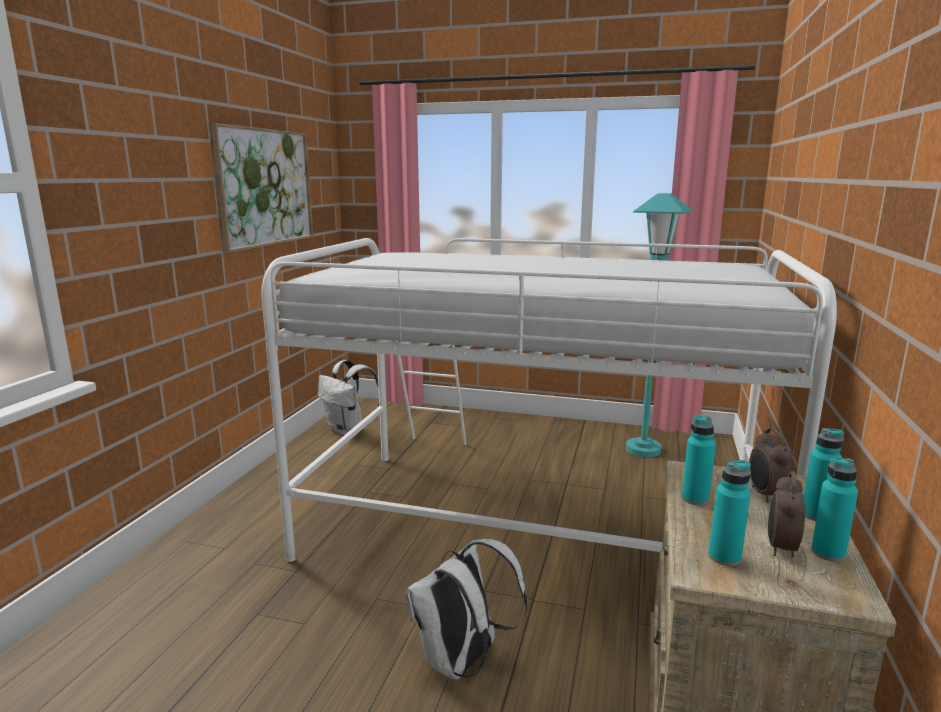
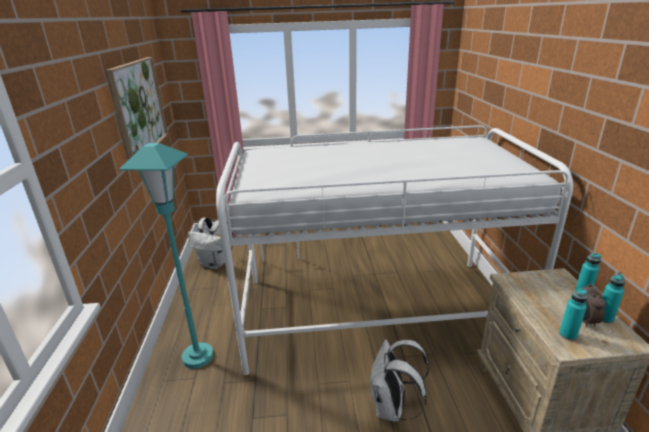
camera: 20 degrees left, 10 degrees up
turquoise floor lamp [626,193,692,457] -> turquoise floor lamp moved to [119,143,214,369]
turquoise bottle [682,416,716,505] -> none
alarm clock [749,428,793,503] -> none

